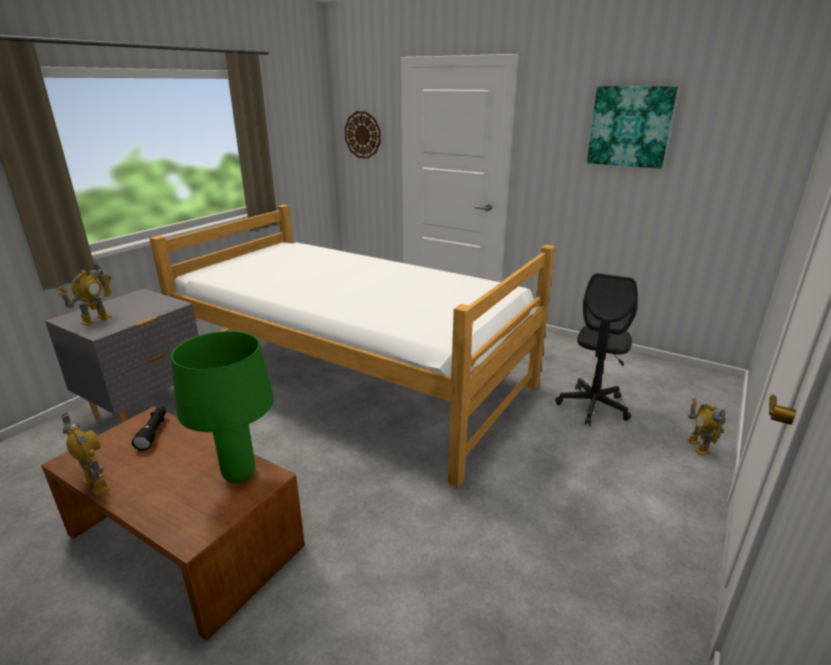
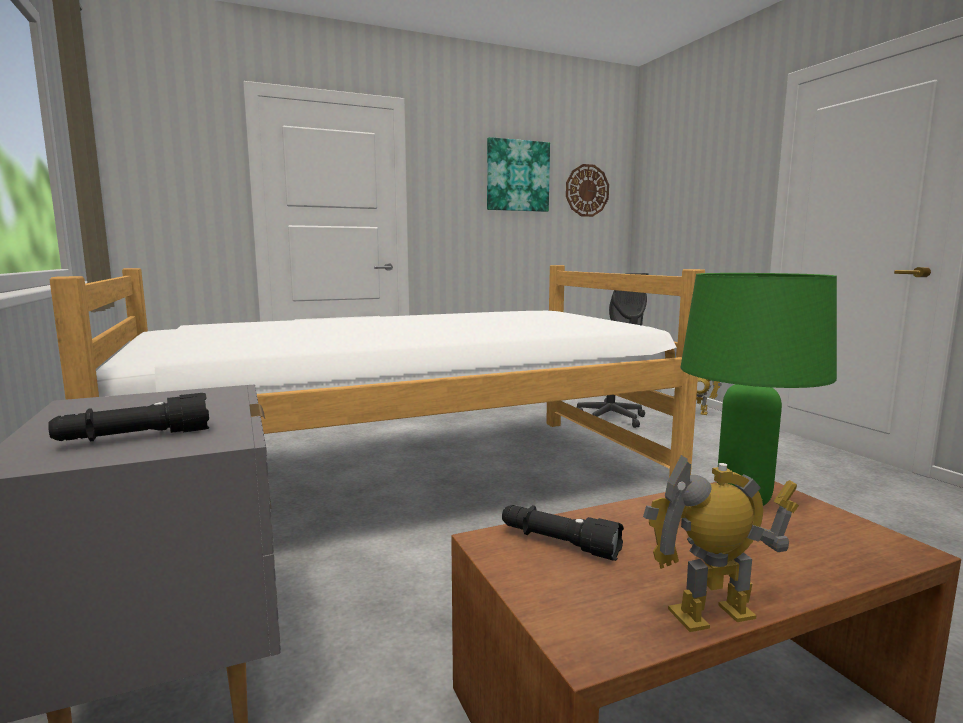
camera: 55 degrees left, 15 degrees down
toy robot [58,262,112,326] -> black flashlight [48,393,209,442]
wall clock [345,111,381,159] -> wall clock moved to [566,164,609,217]

